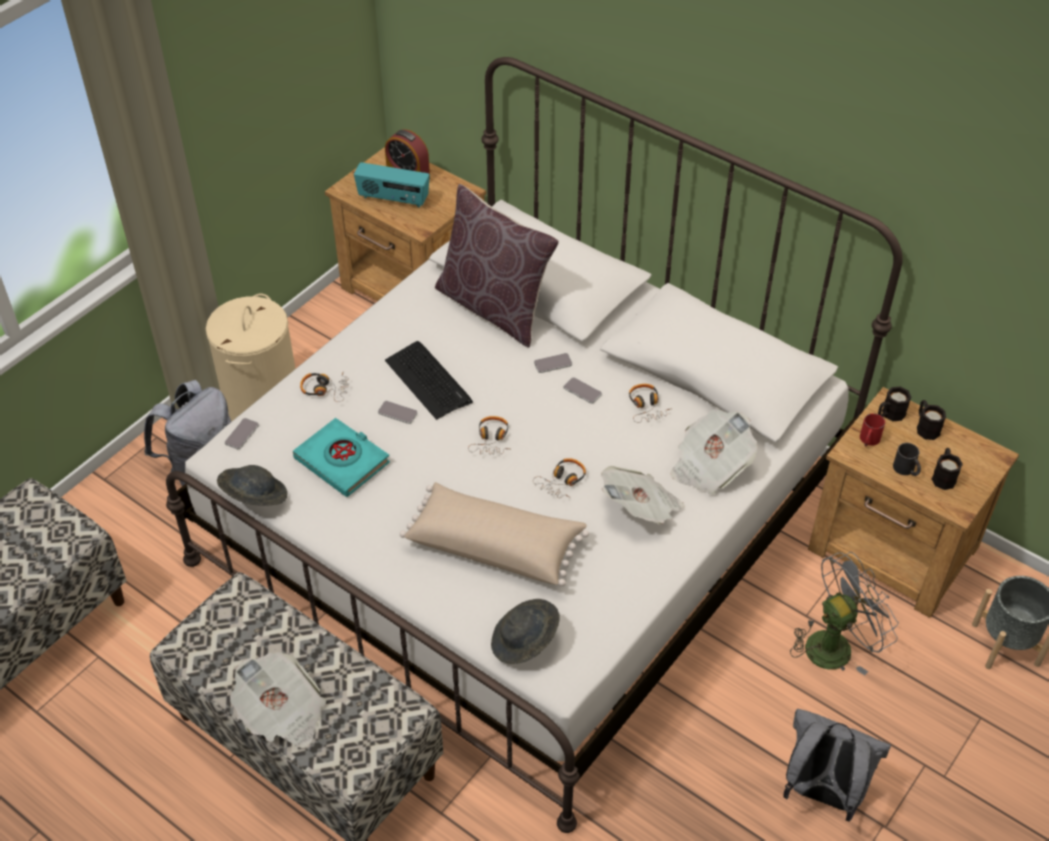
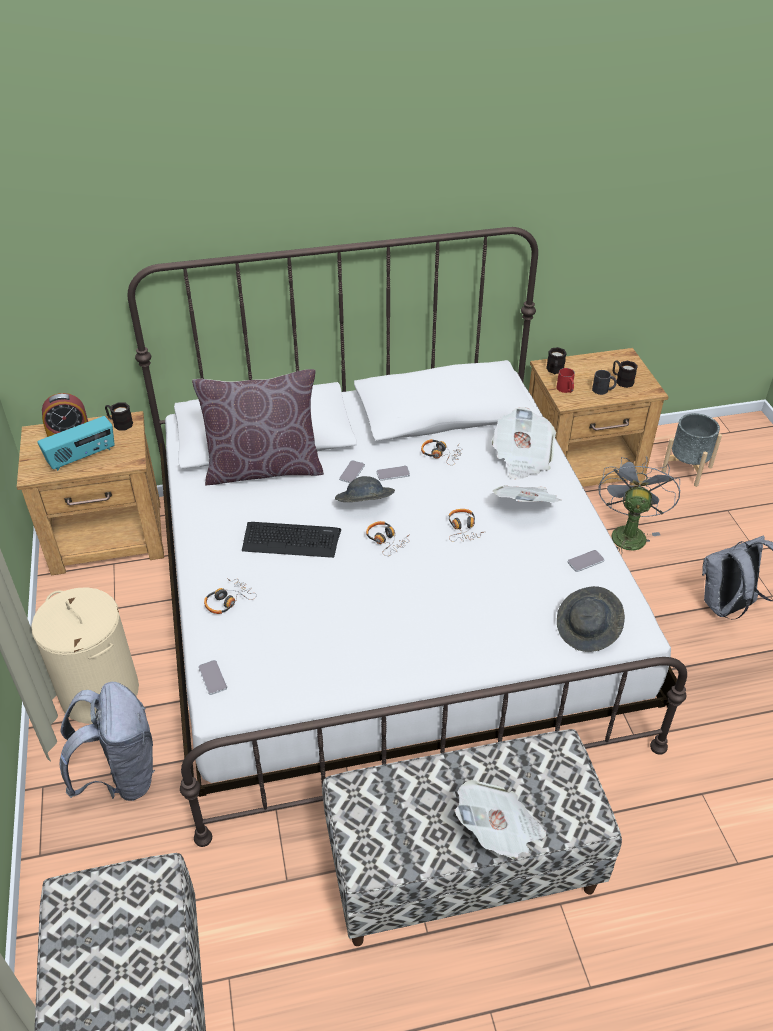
camera: 50 degrees left, 5 degrees down
grey hat [217,465,287,506] -> grey hat moved to [335,476,395,502]
turquoise book [293,418,390,497] -> none
phone [378,401,418,424] -> phone moved to [568,550,605,572]
beige pillow [400,482,589,586] -> none
black mug [917,400,946,440] -> black mug moved to [105,402,133,430]

